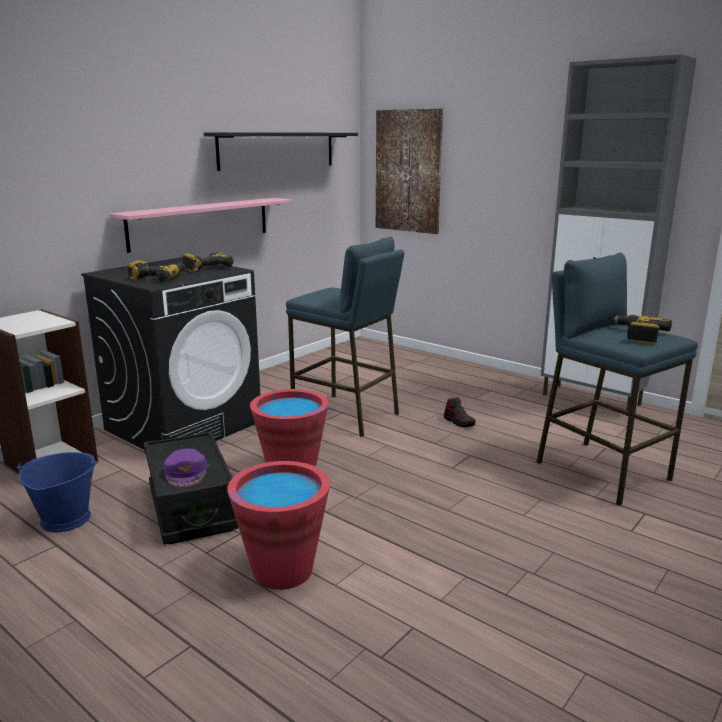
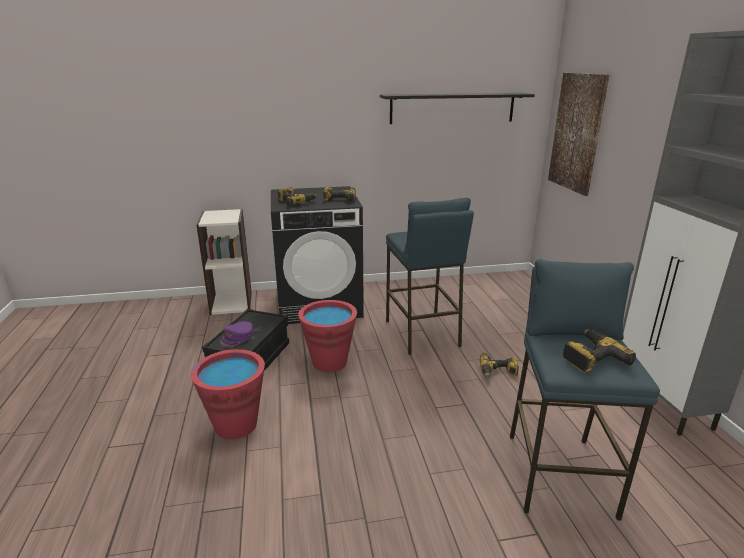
camera: 40 degrees right, 5 degrees up
blue bucket [17,452,98,532] -> none
pink shelf [109,198,293,253] -> none
shoe [444,397,476,427] -> power drill [480,352,519,378]

